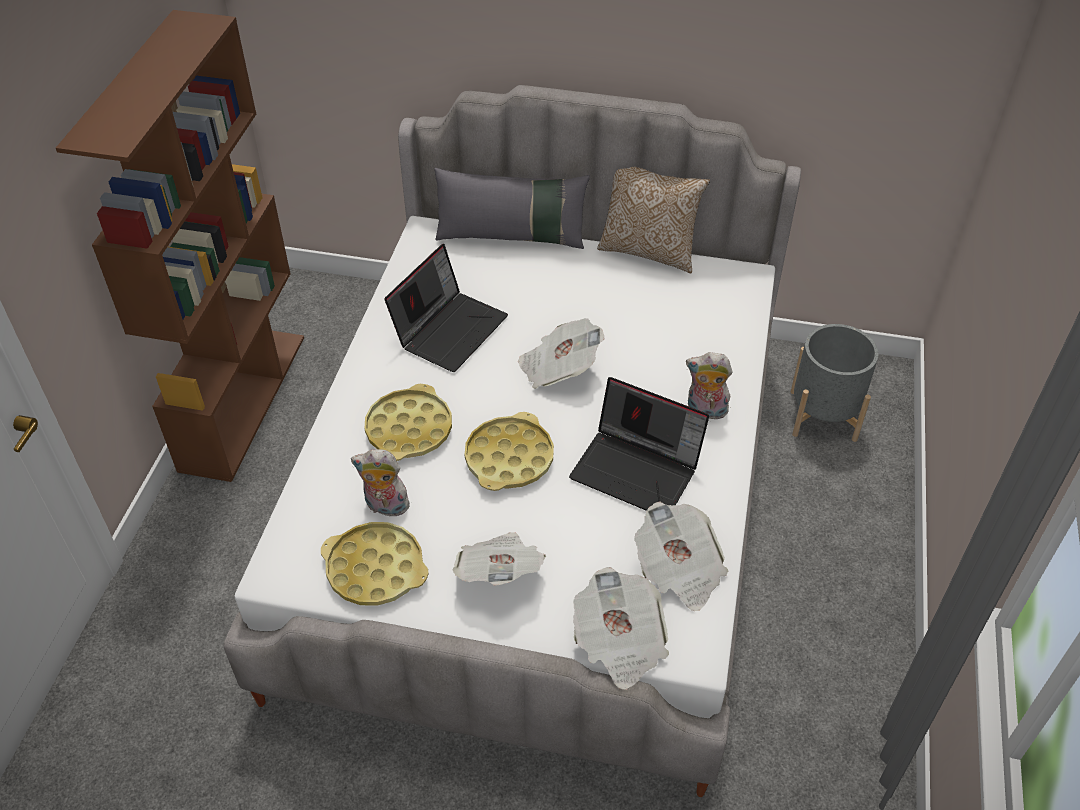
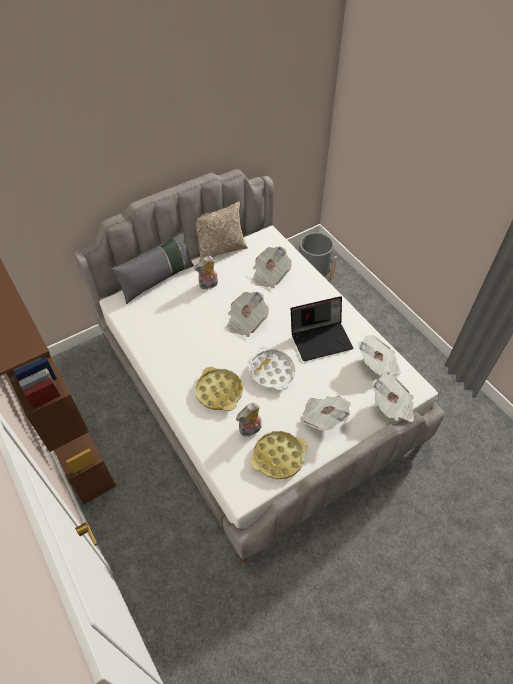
camera: 45 degrees left, 5 degrees up
laptop [384,244,508,372] -> none
yellow tray [465,412,554,491] -> white tray [249,347,296,391]
plush toy [686,352,733,419] -> plush toy moved to [194,256,218,290]
none -> newspaper [251,247,292,288]

